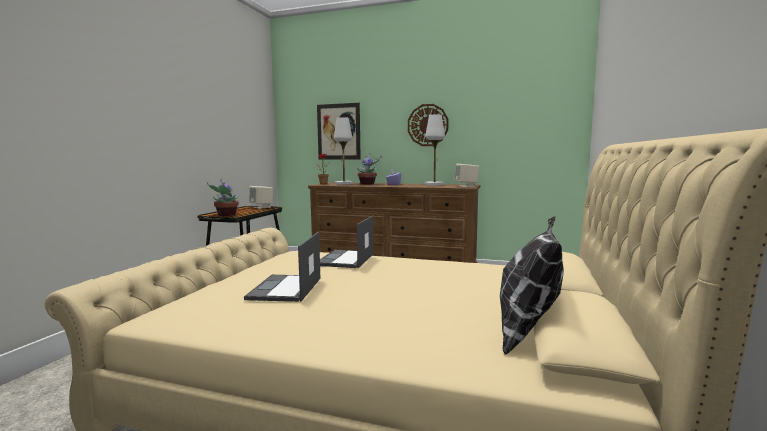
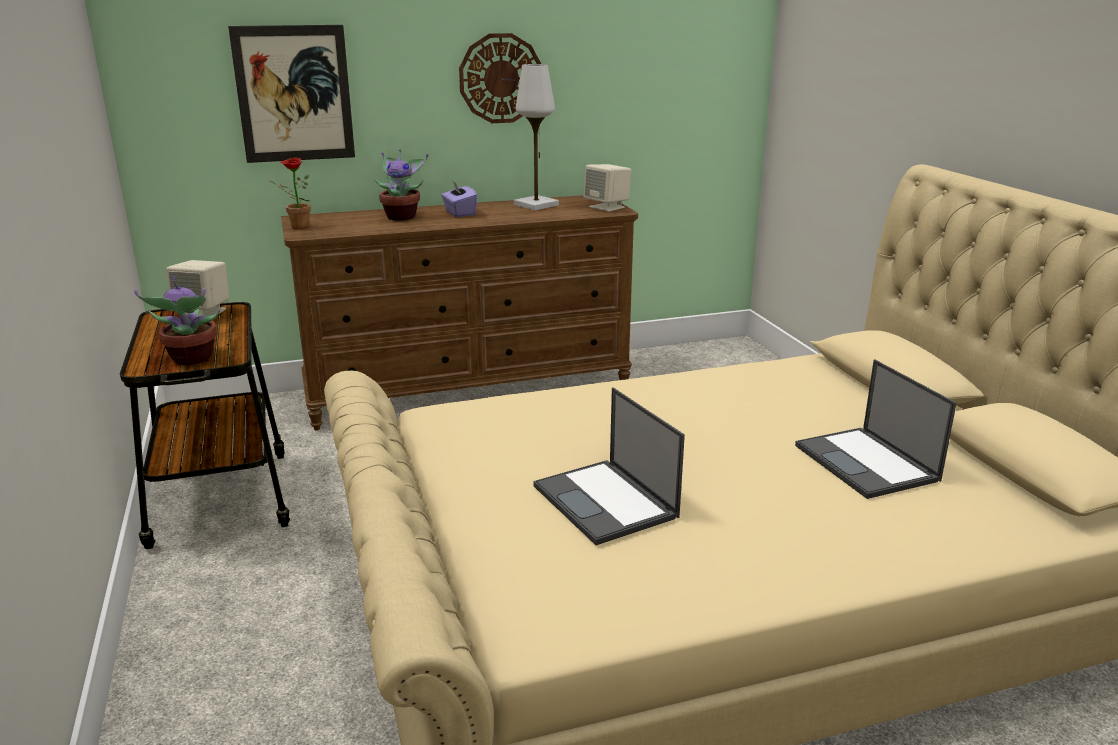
camera: 35 degrees left, 15 degrees up
laptop [320,215,374,268] -> laptop moved to [795,359,957,499]
white table lamp [334,117,354,185] -> none
pillow [500,216,564,355] -> none

